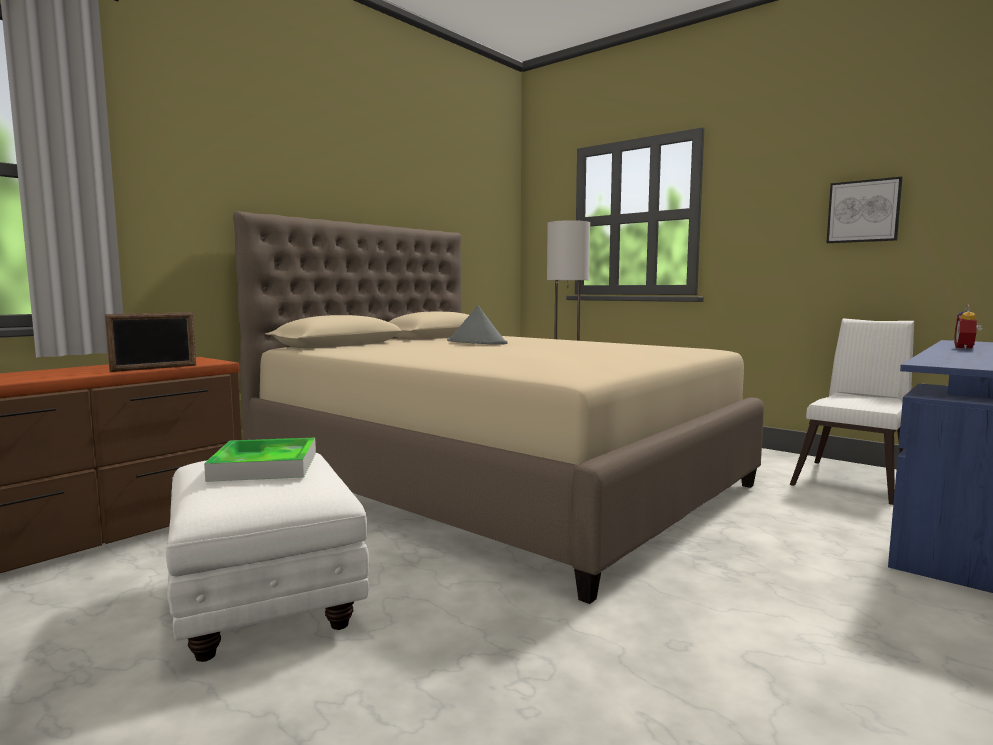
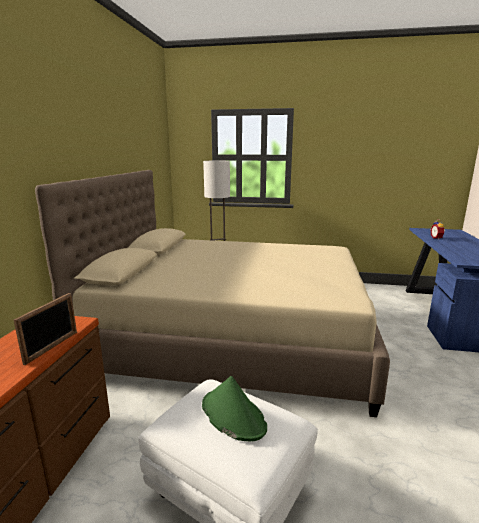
camera: 30 degrees left, 10 degrees up
tray [204,438,316,482] -> green hat [202,376,267,441]
grey hat [447,306,507,345] -> none
white chair [790,318,914,505] -> none
picture [826,177,902,243] -> none

